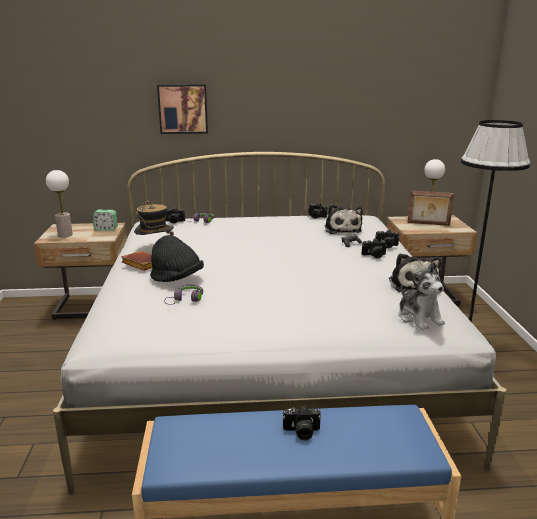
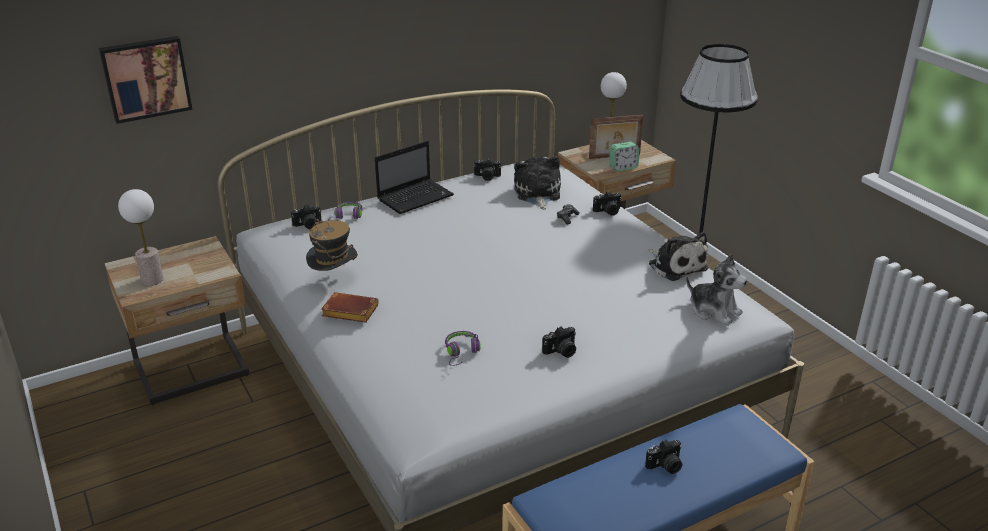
camera: 25 degrees left, 10 degrees up
alarm clock [92,210,118,231] -> alarm clock moved to [609,141,640,172]
black hat [150,235,204,282] -> none
picture [157,84,208,134] -> picture moved to [99,36,192,124]
plush toy [325,204,363,234] -> plush toy turned 150 degrees counterclockwise [514,156,561,210]
camera [362,238,387,258] -> camera moved to [542,326,576,358]
none -> laptop [375,141,454,214]

